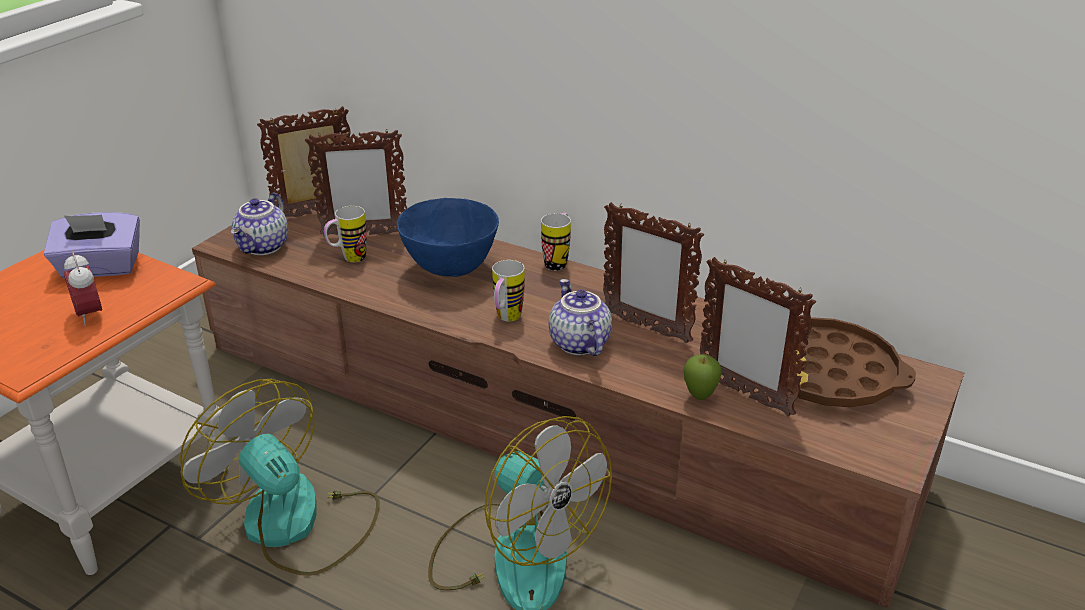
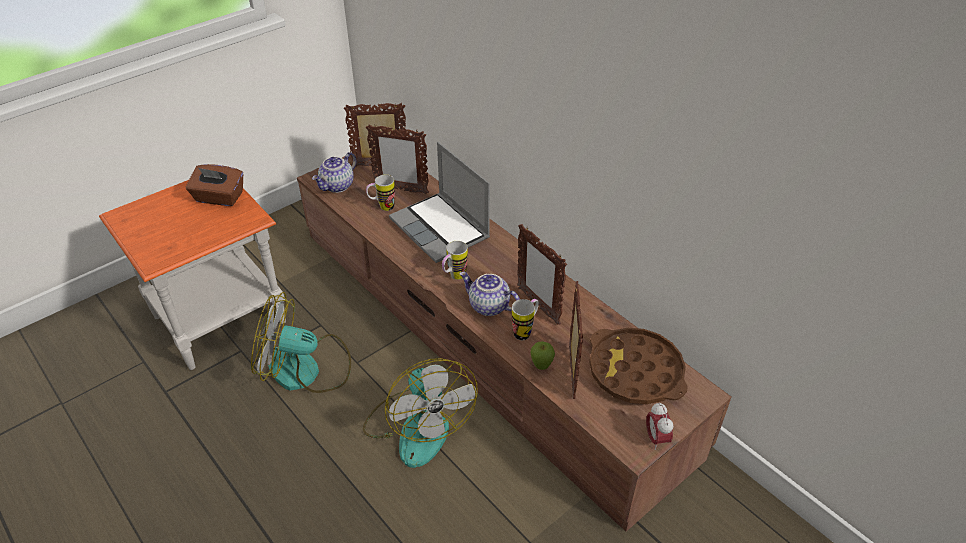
camera: 20 degrees right, 10 degrees up
purple tissue box [44,212,140,279] -> brown tissue box [186,164,243,206]
alarm clock [64,251,102,326] -> alarm clock moved to [646,402,673,450]
fan [180,379,380,576] -> fan turned 60 degrees counterclockwise [251,292,351,393]
blue bowl [397,198,499,277] -> laptop [389,142,490,263]
mug [541,213,571,271] -> mug moved to [512,299,539,340]
teapot [549,279,612,356] -> teapot turned 60 degrees counterclockwise [459,272,520,316]
picture frame [700,257,816,417] -> picture frame turned 150 degrees counterclockwise [569,281,583,399]

